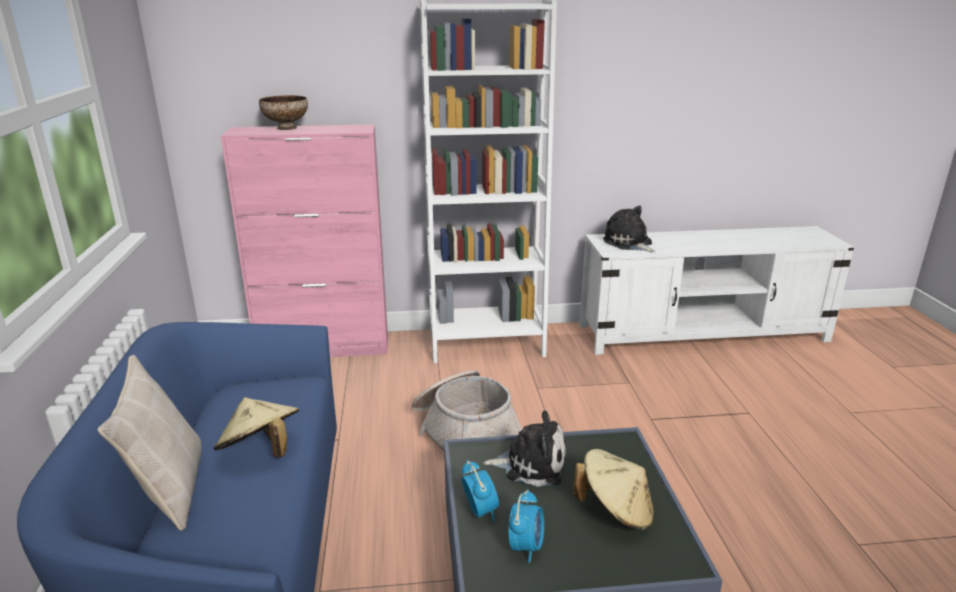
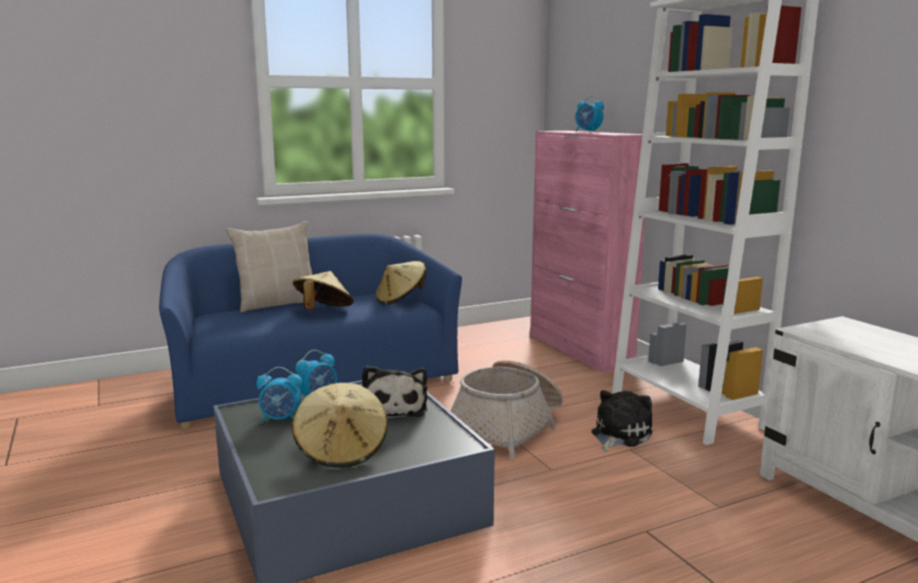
camera: 70 degrees right, 10 degrees down
bowl [259,95,308,130] -> alarm clock [575,96,604,132]
plush toy [603,206,655,252] -> plush toy moved to [591,390,653,451]
none -> beige hat [376,261,426,305]

